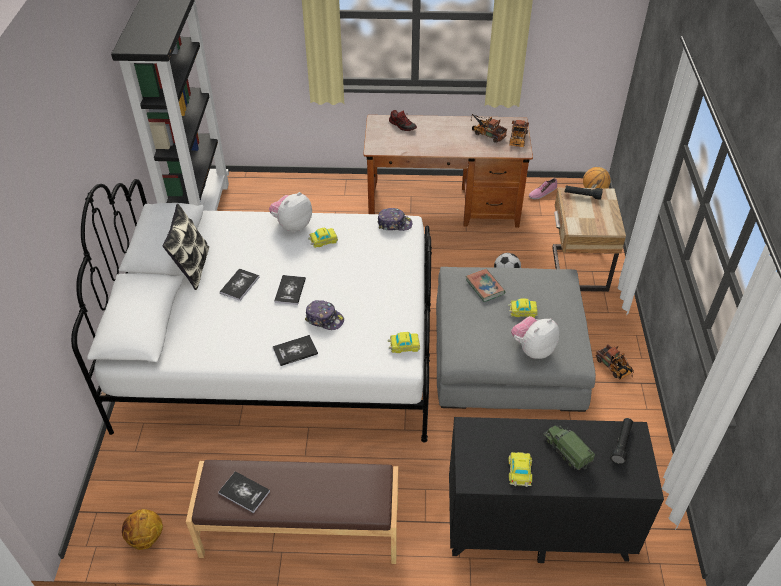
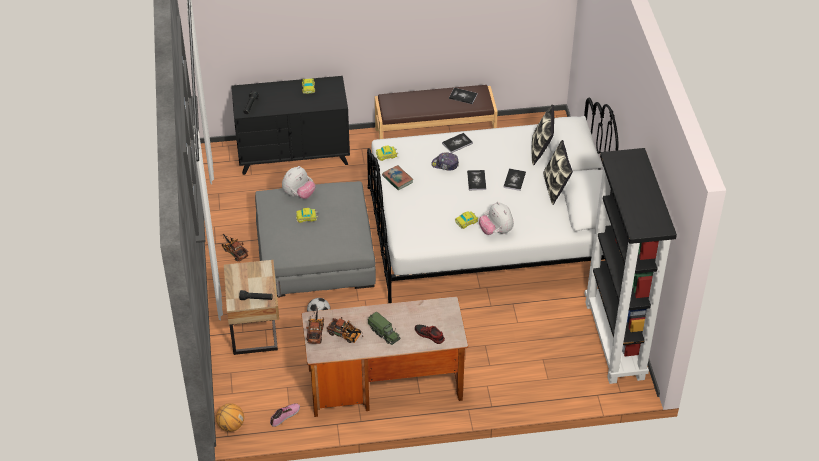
camera: 170 degrees right, 0 degrees up
basketball [122,509,163,550] -> none
plush toy [269,192,312,232] -> plush toy turned 120 degrees clockwise [479,202,514,235]
cap [377,208,412,231] -> none
book [466,269,505,302] -> book moved to [382,165,413,190]
toy truck [543,426,595,470] -> toy truck moved to [368,312,401,345]
none -> pillow [532,105,554,165]

